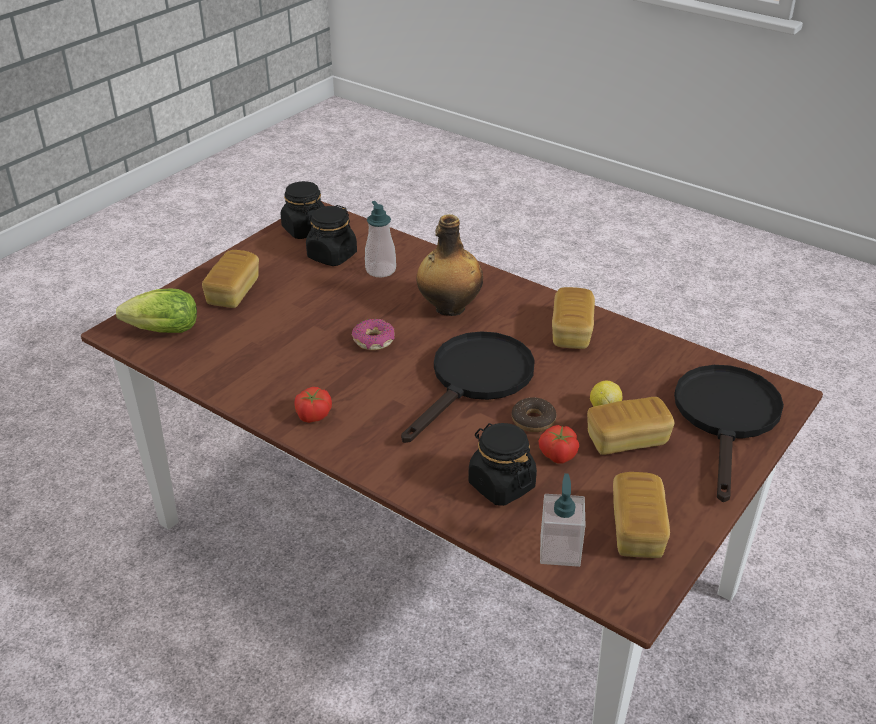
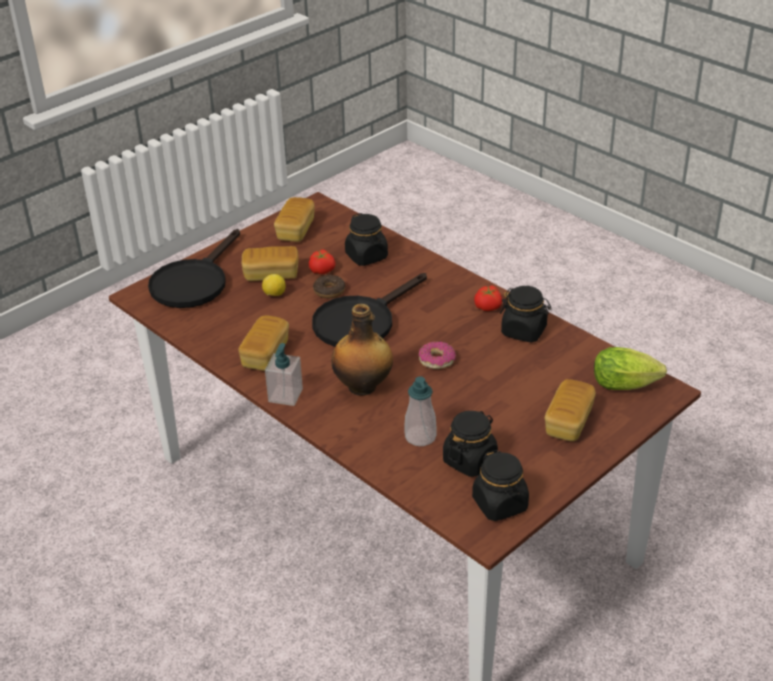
camera: 170 degrees left, 0 degrees up
soap dispenser [540,473,585,567] -> soap dispenser moved to [265,343,303,406]
none -> black jar [500,286,552,343]

